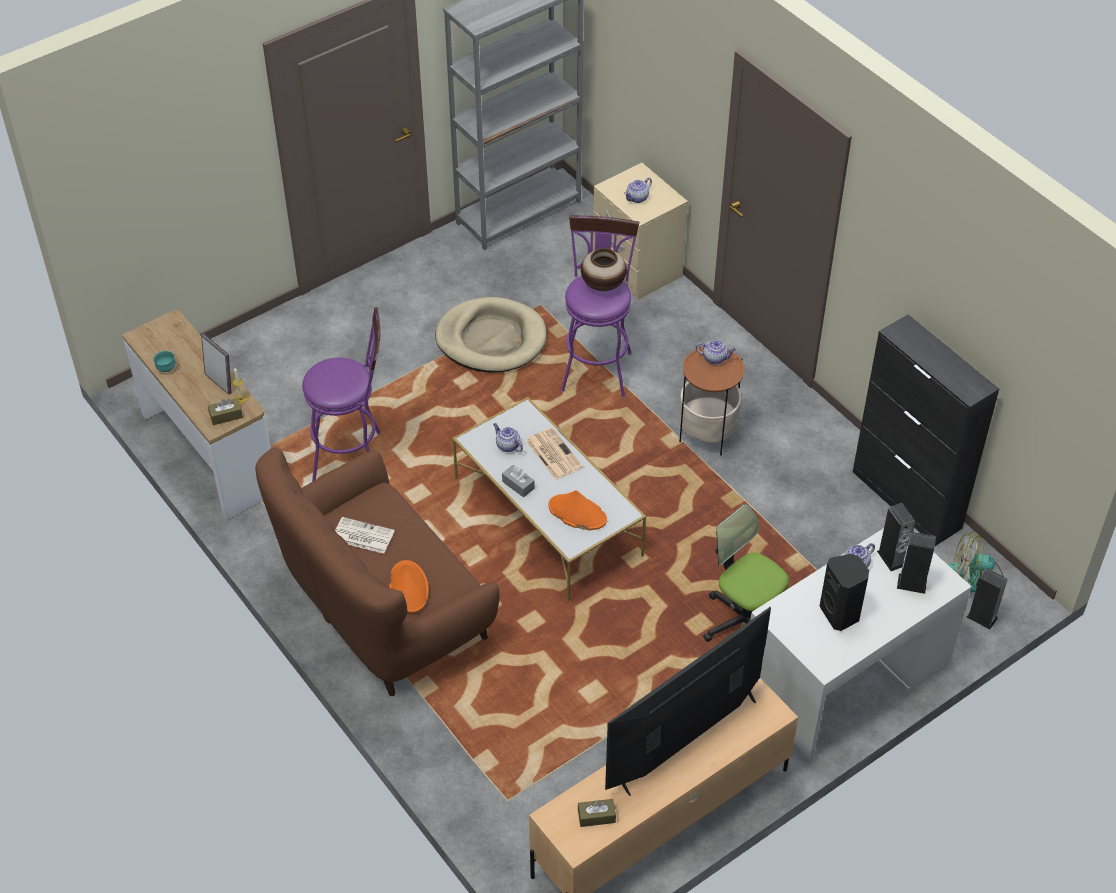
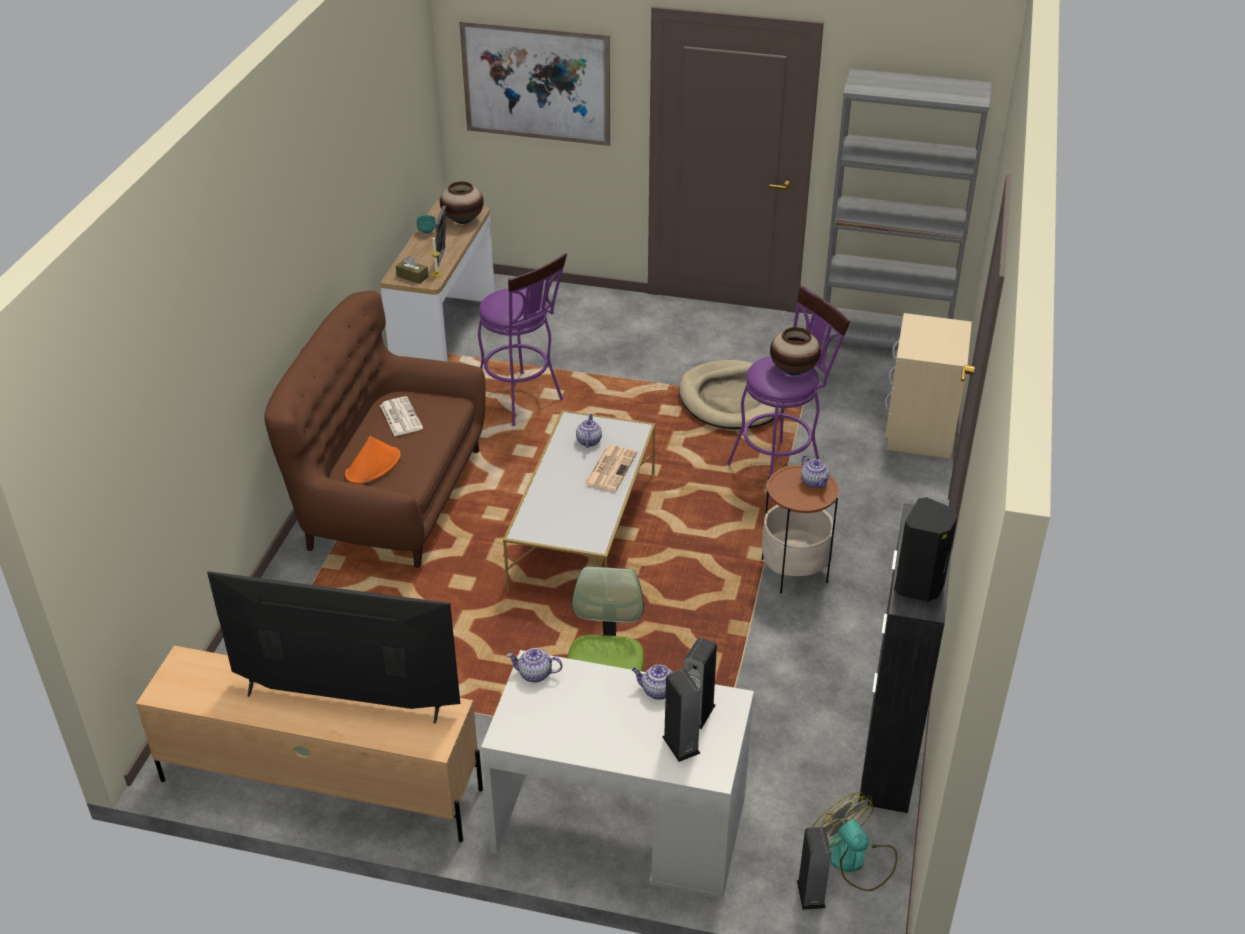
camera: 50 degrees right, 10 degrees down
grey tissue box [502,465,535,497] -> none
orange hat [549,490,607,530] -> none
brown tissue box [578,799,616,827] -> none
teapot [624,177,652,203] -> teapot moved to [507,648,562,683]
black speaker [819,554,869,631] -> black speaker moved to [894,497,957,602]
none -> vase [440,181,484,224]
none -> picture [459,21,610,146]

